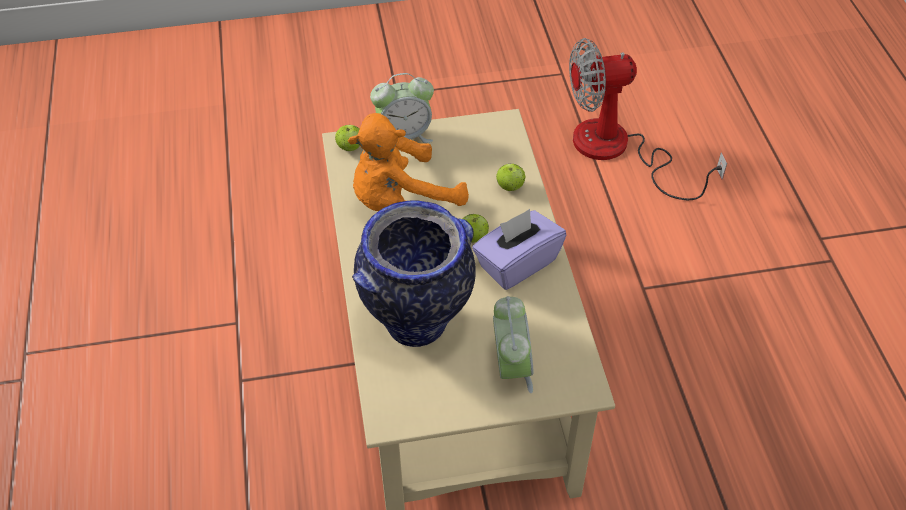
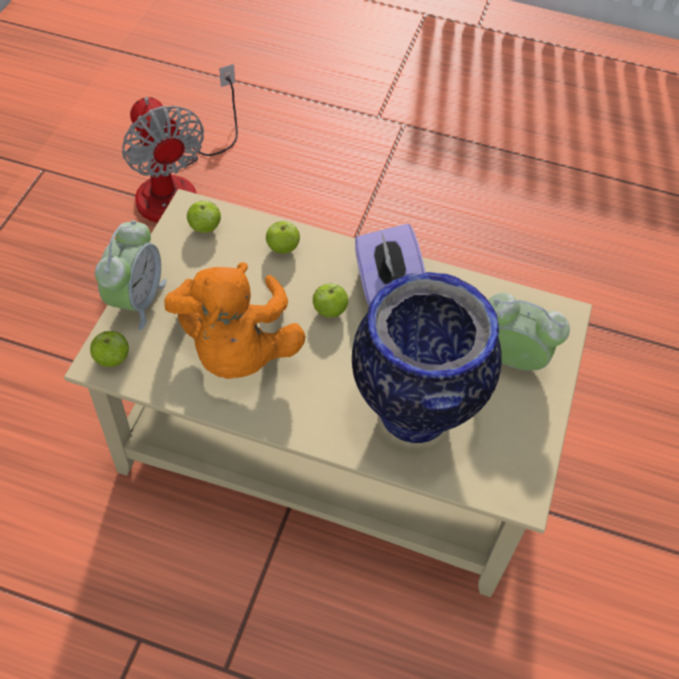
camera: 65 degrees left, 5 degrees up
fan [569,38,727,200] -> fan turned 45 degrees counterclockwise [122,64,238,223]
none -> apple [187,201,221,233]

